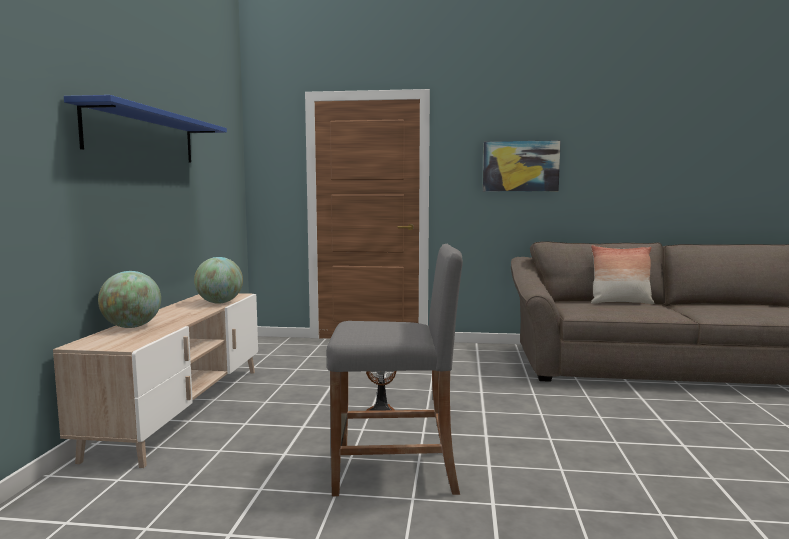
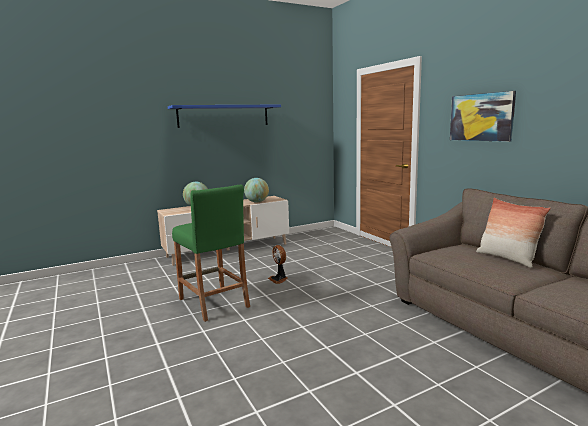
camera: 55 degrees right, 5 degrees up
grey stool [327,244,463,496] -> green stool [172,185,250,322]

